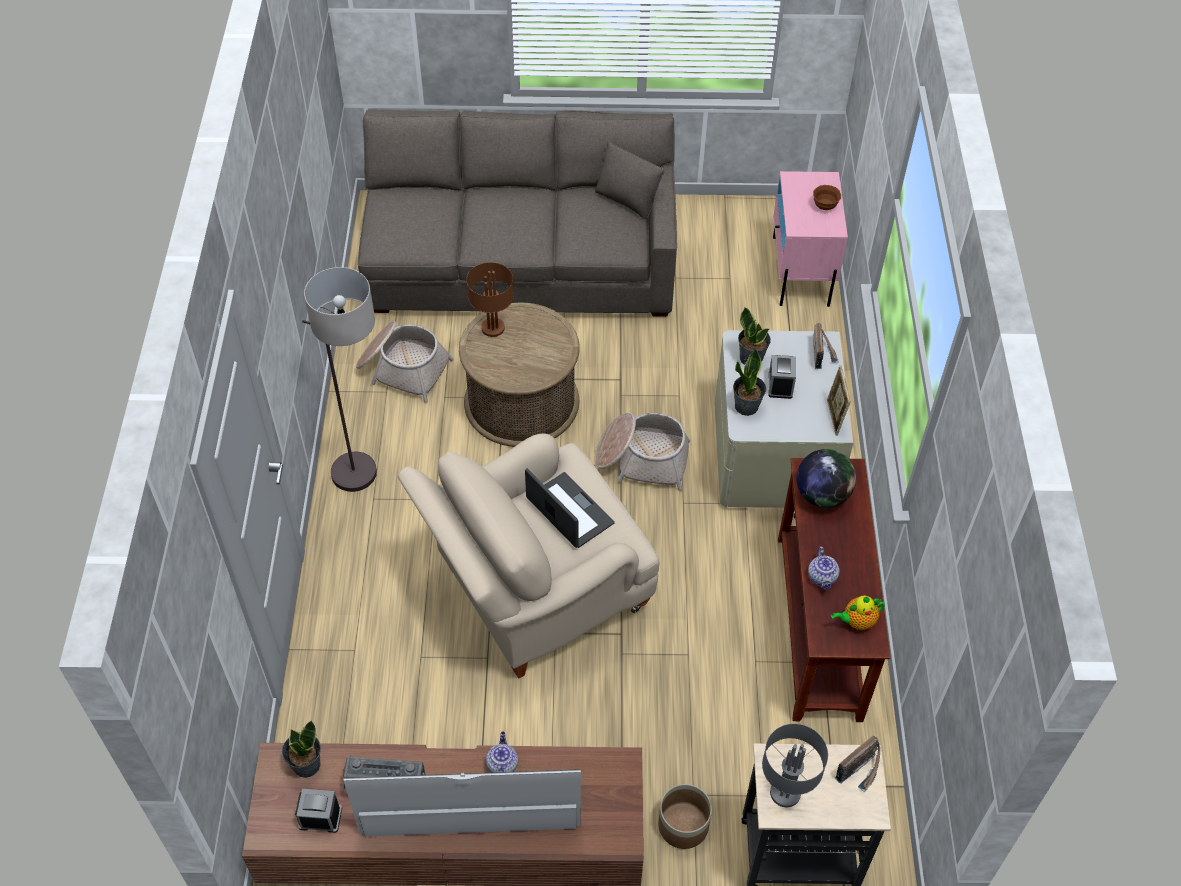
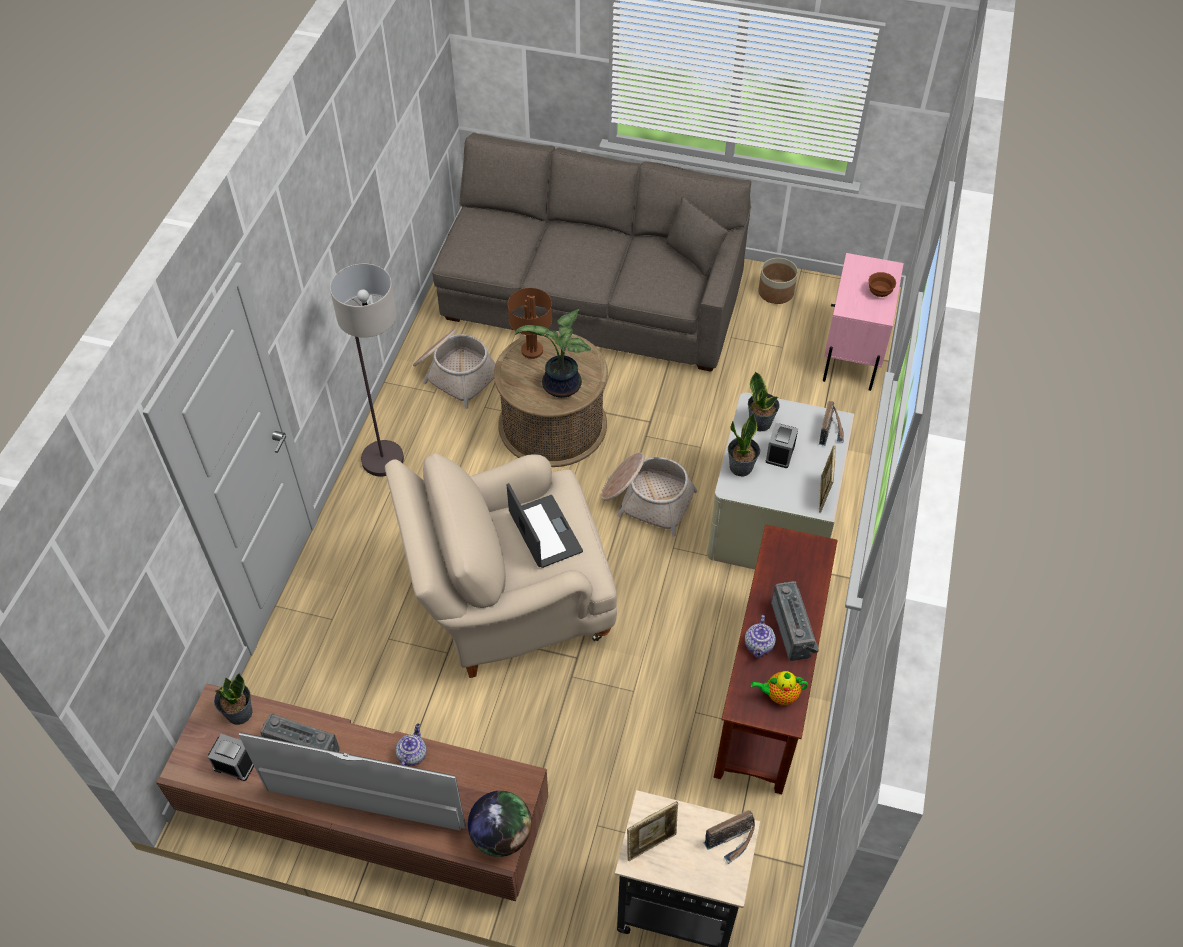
camera: 15 degrees right, 0 degrees up
planter [658,784,712,849] -> planter moved to [758,258,798,304]
grey table lamp [762,724,828,807] -> picture frame [627,801,678,861]
globe [797,449,856,508] -> globe moved to [468,791,532,857]
none -> potted plant [515,309,591,398]
none -> radio [771,581,819,661]

